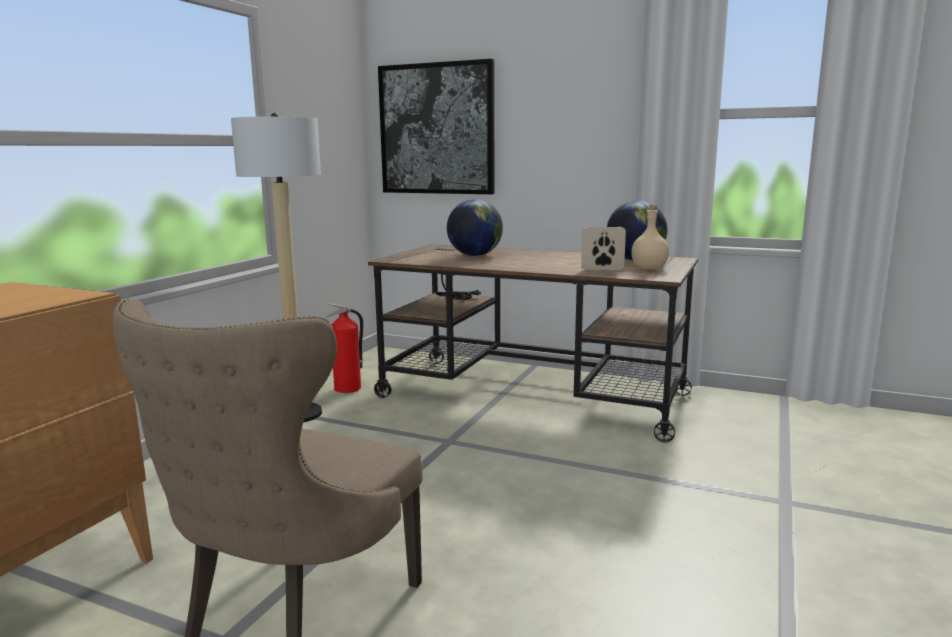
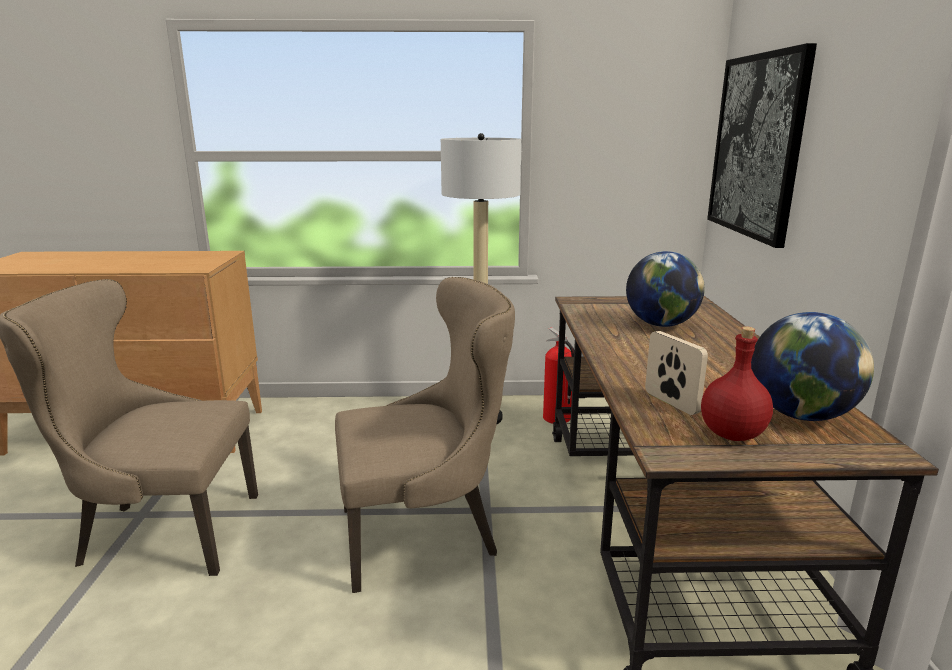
camera: 65 degrees right, 5 degrees up
beige bottle [631,205,669,270] -> red bottle [701,326,773,441]
none -> beige chair [335,277,515,593]

